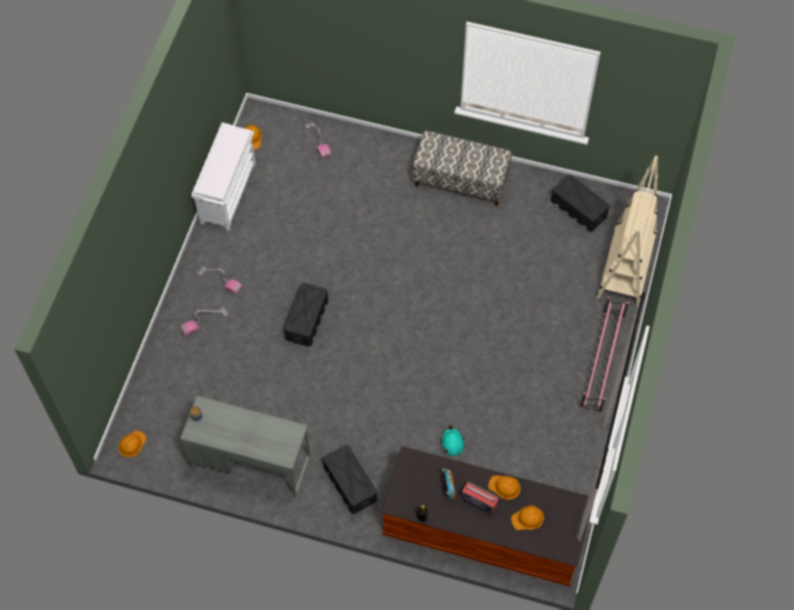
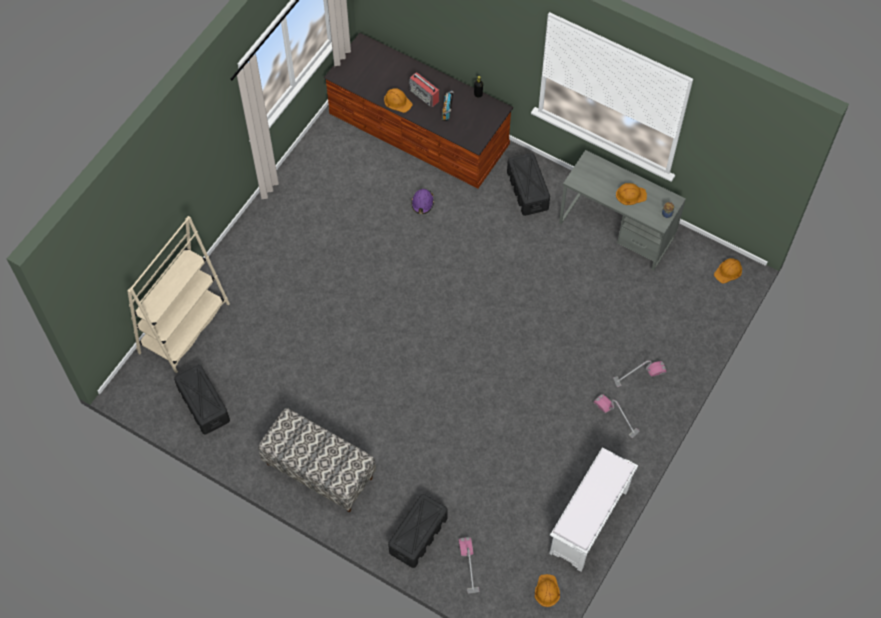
camera: 165 degrees left, 0 degrees up
black storage box [284,283,328,347] -> black storage box moved to [388,494,448,568]
turquoise hard hat [441,425,465,456] -> purple hard hat [411,189,434,214]
orange hard hat [511,505,544,530] -> orange hard hat moved to [616,183,647,205]
pink shoe rack [580,297,629,414] -> none

